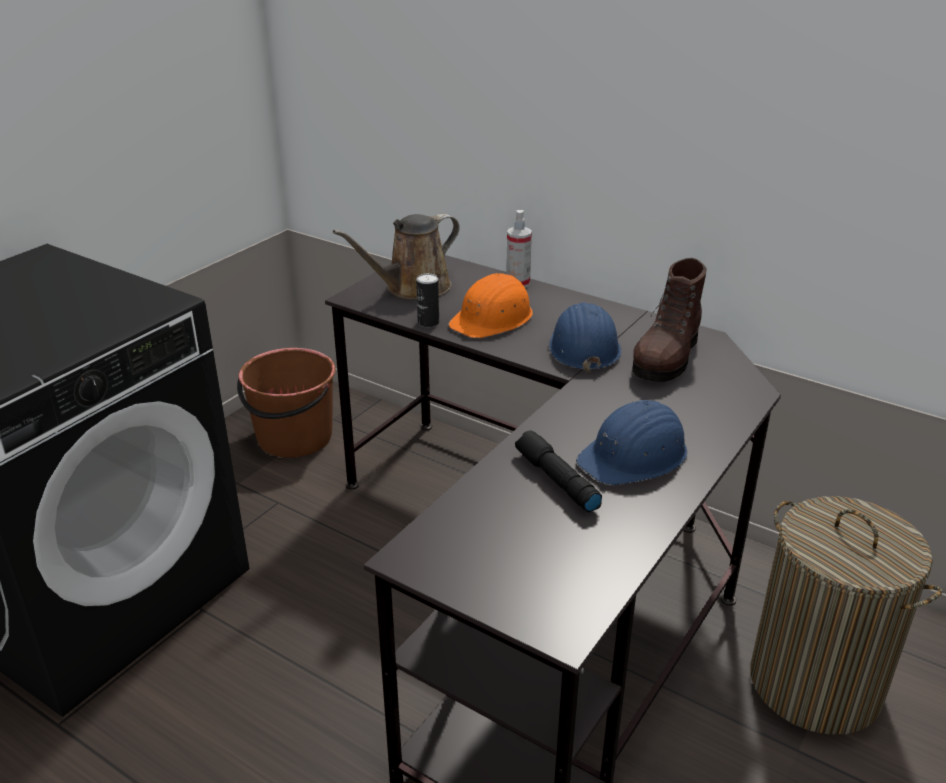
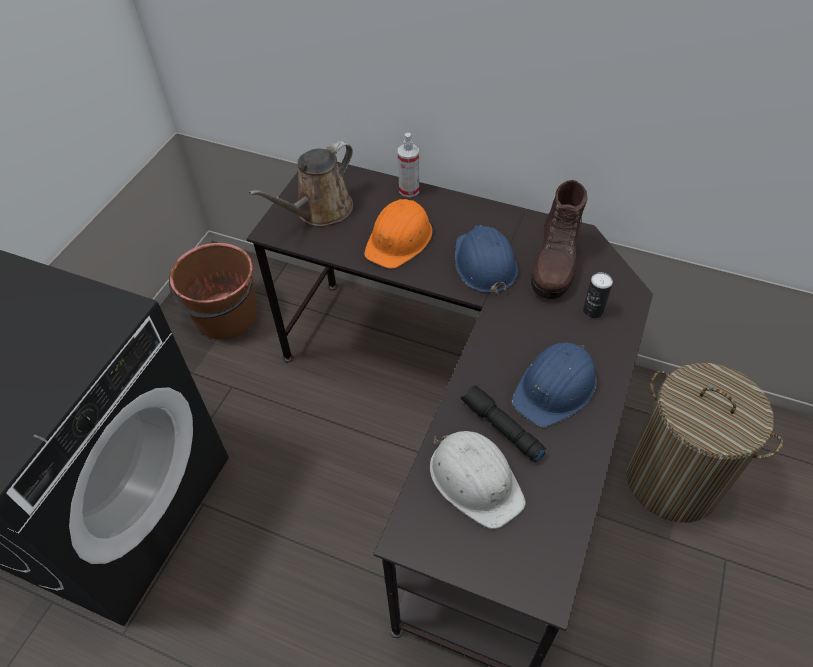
camera: 10 degrees left, 20 degrees up
can [416,273,439,327] -> can moved to [583,272,613,318]
none -> white hard hat [430,431,526,529]

